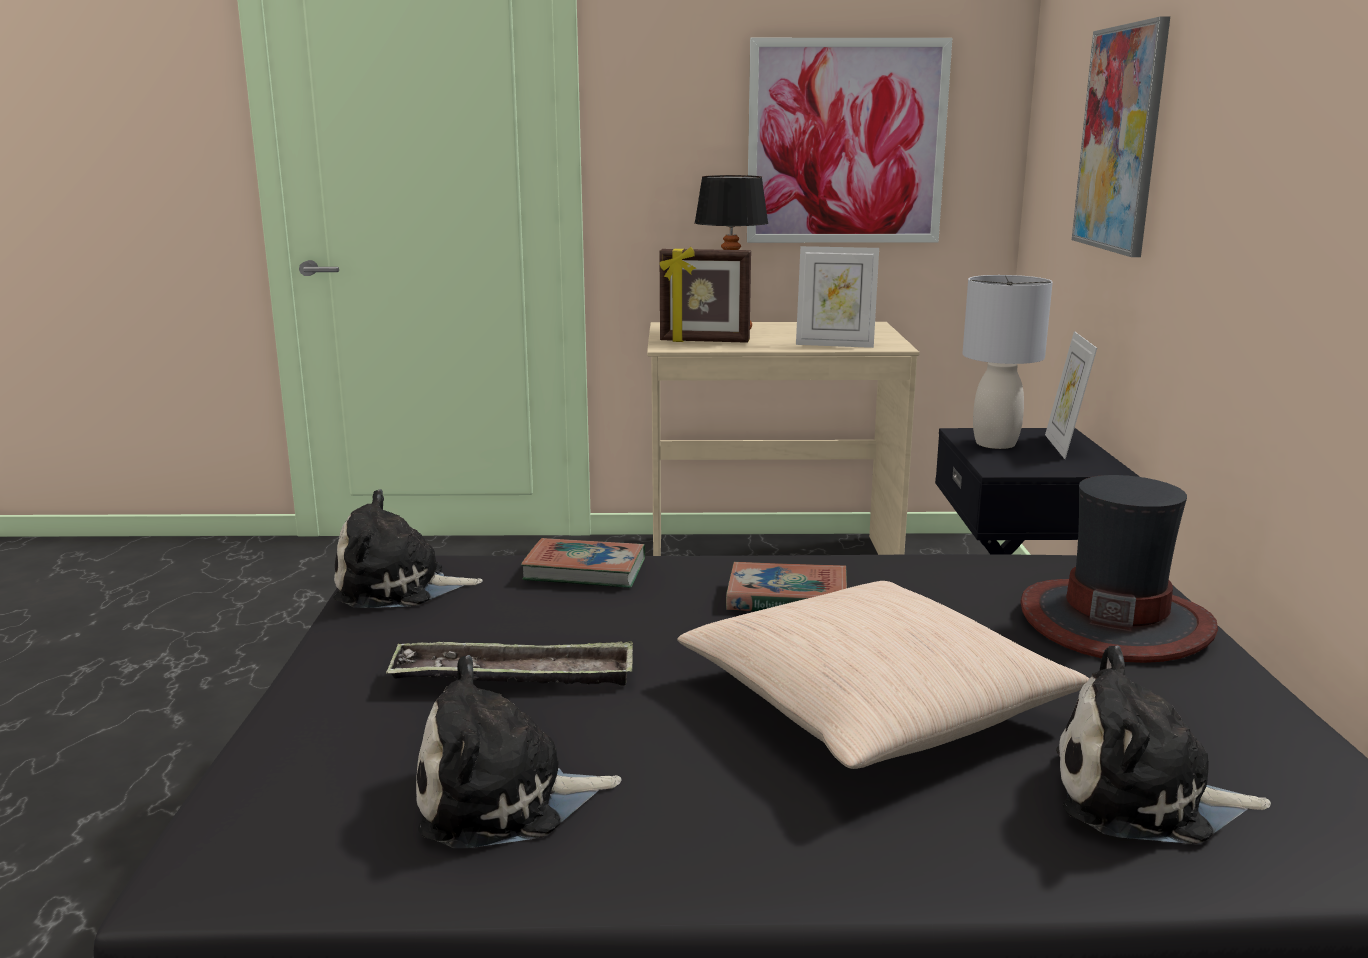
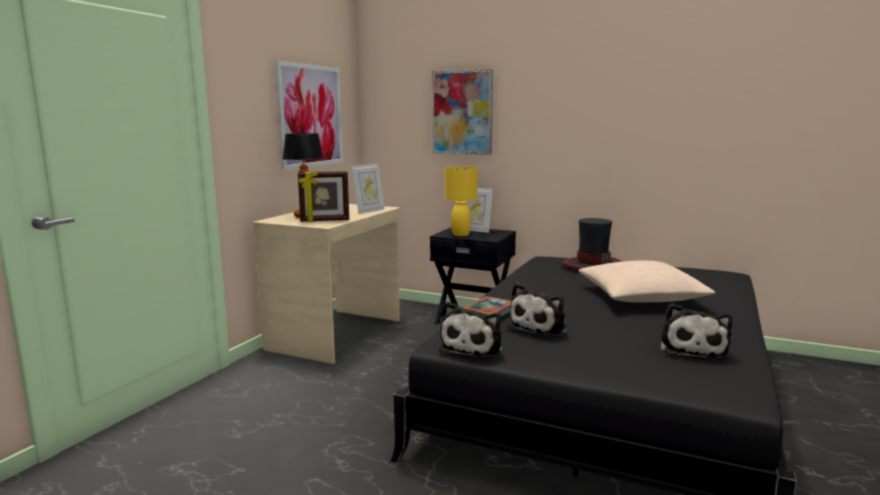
camera: 65 degrees left, 5 degrees down
tray [386,641,633,686] -> none
picture frame [659,247,751,343] -> picture frame turned 45 degrees clockwise [298,171,349,222]
book [726,562,847,611] -> none
grey table lamp [962,275,1053,449] -> yellow table lamp [445,166,478,236]
plush toy [1056,646,1271,844] -> plush toy moved to [507,283,569,337]

